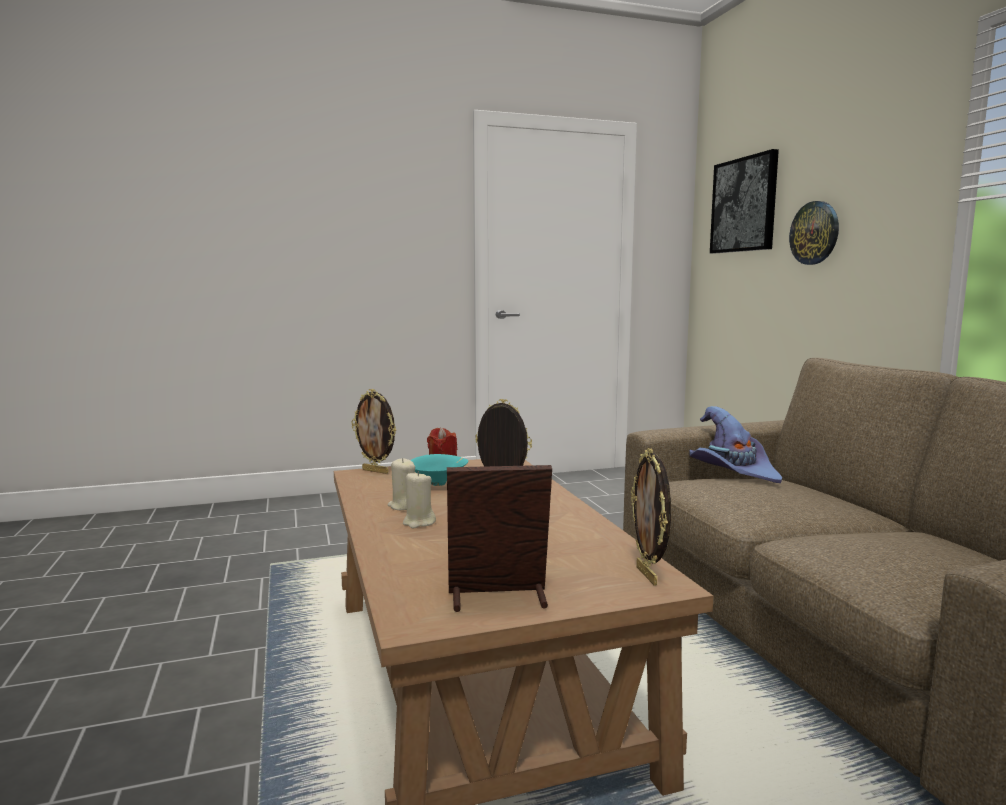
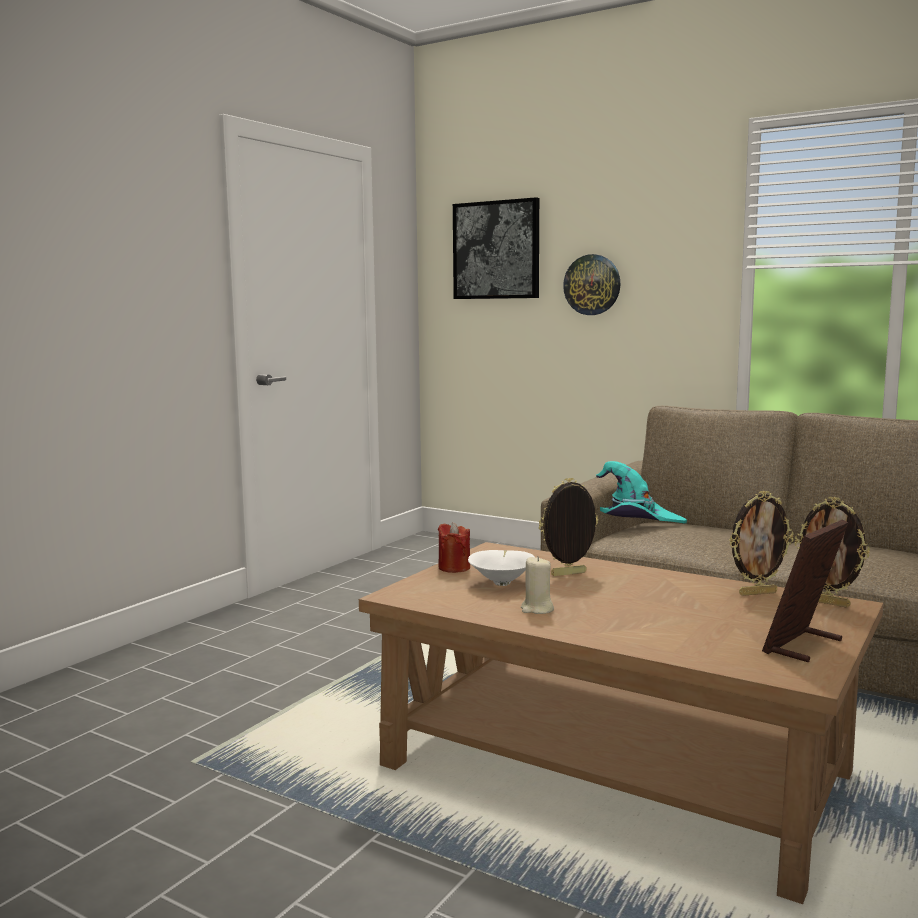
camera: 40 degrees left, 0 degrees up
picture frame [351,389,396,474] -> picture frame moved to [729,490,794,596]
beige candle [403,471,436,528] -> none
turquoise bowl [410,454,468,486] -> white bowl [468,550,534,586]
purple hat [689,406,783,483] -> turquoise hat [596,461,687,524]

